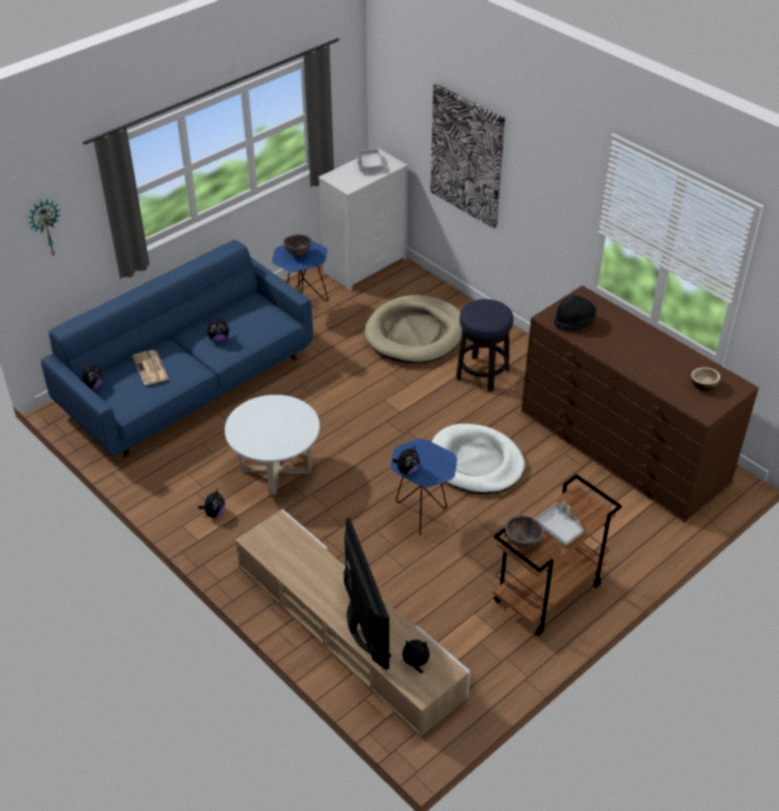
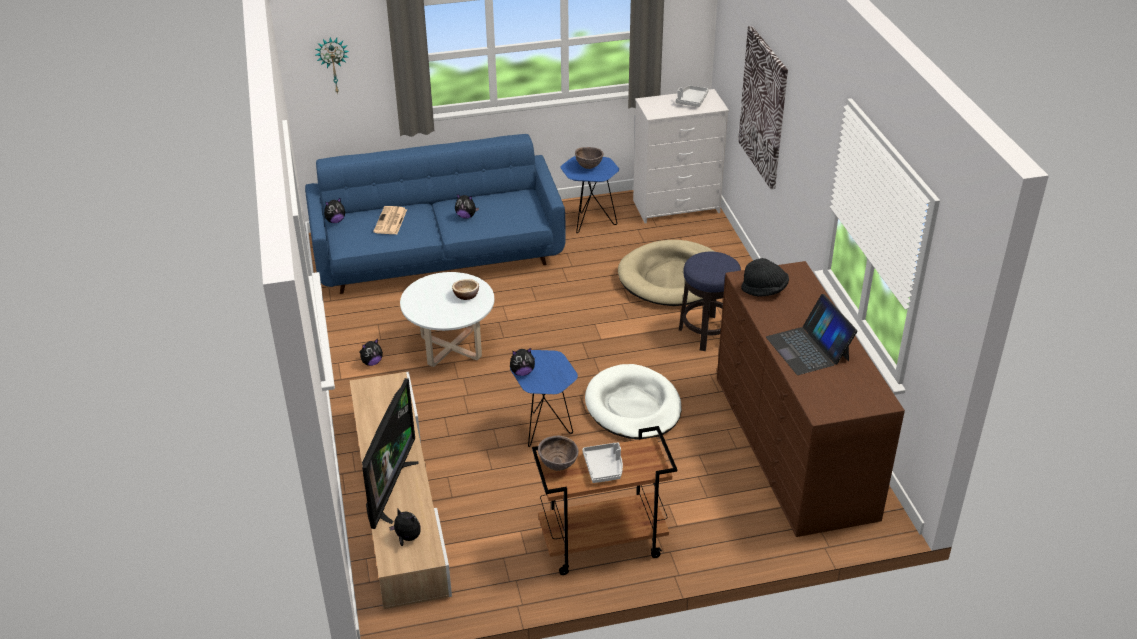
camera: 30 degrees right, 5 degrees down
bowl [691,367,720,391] -> bowl moved to [452,279,479,300]
none -> laptop [766,294,857,375]

